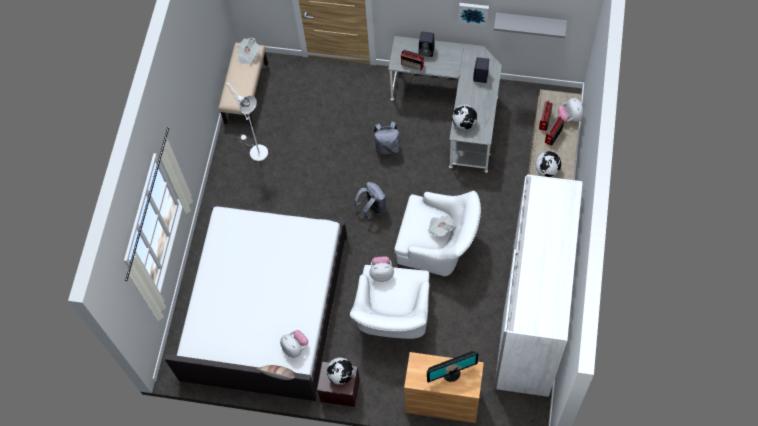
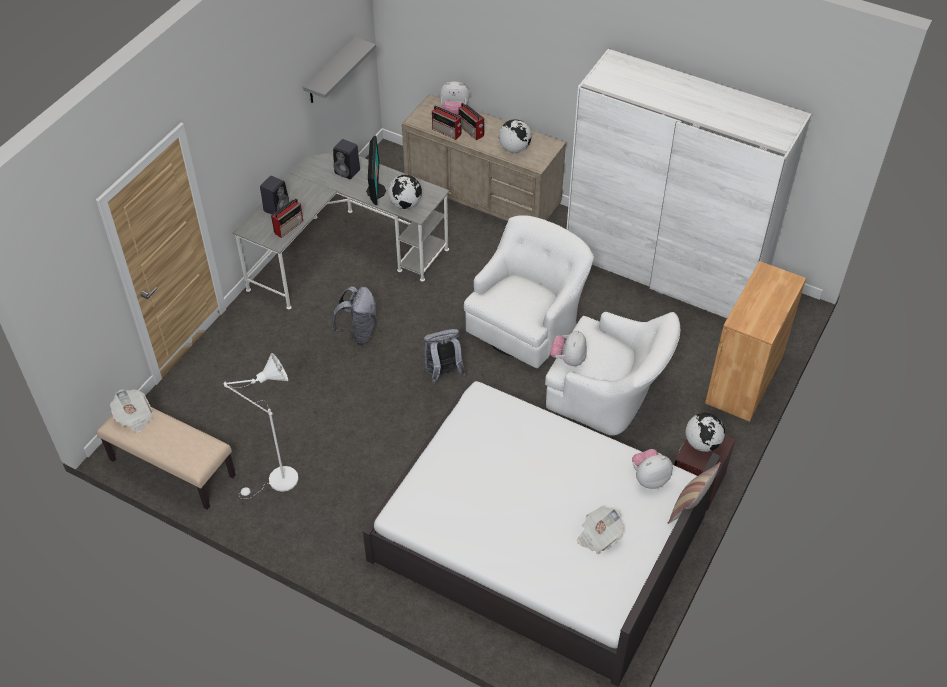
camera: 75 degrees left, 15 degrees down
monitor [427,351,478,383] -> monitor moved to [366,136,386,205]
newspaper [428,216,454,237] -> newspaper moved to [577,506,624,554]
picture [458,3,489,26] -> none

